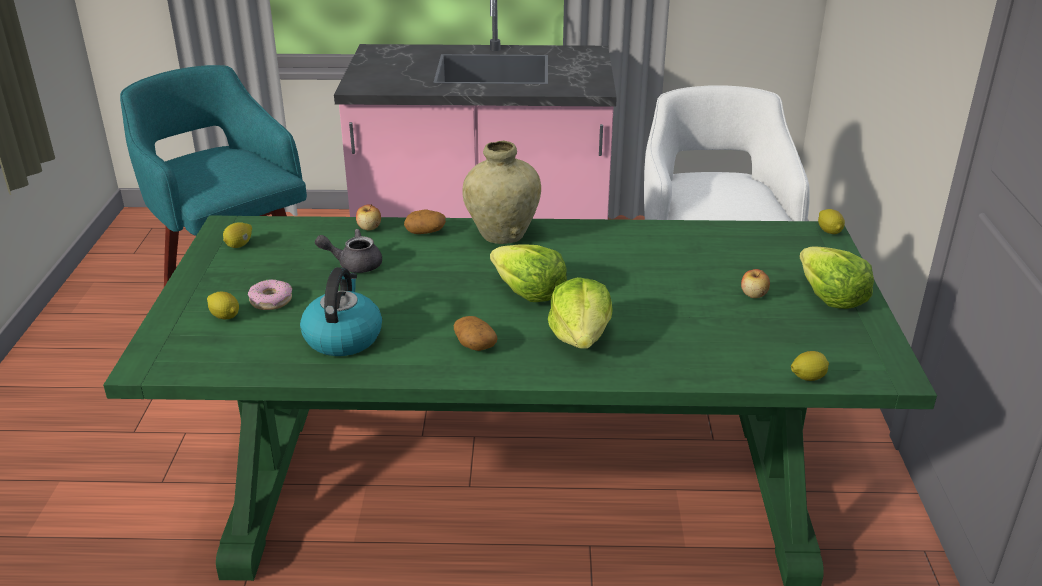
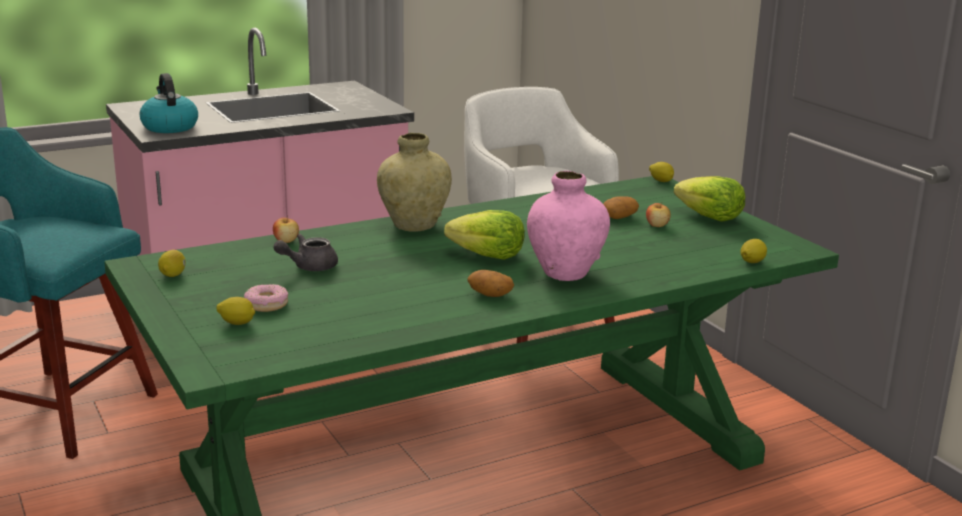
camera: 30 degrees left, 10 degrees down
kettle [300,267,382,356] -> kettle moved to [140,73,198,133]
potato [404,209,446,234] -> potato moved to [603,196,639,219]
lettuce [548,277,613,349] -> pink vase [527,171,610,281]

